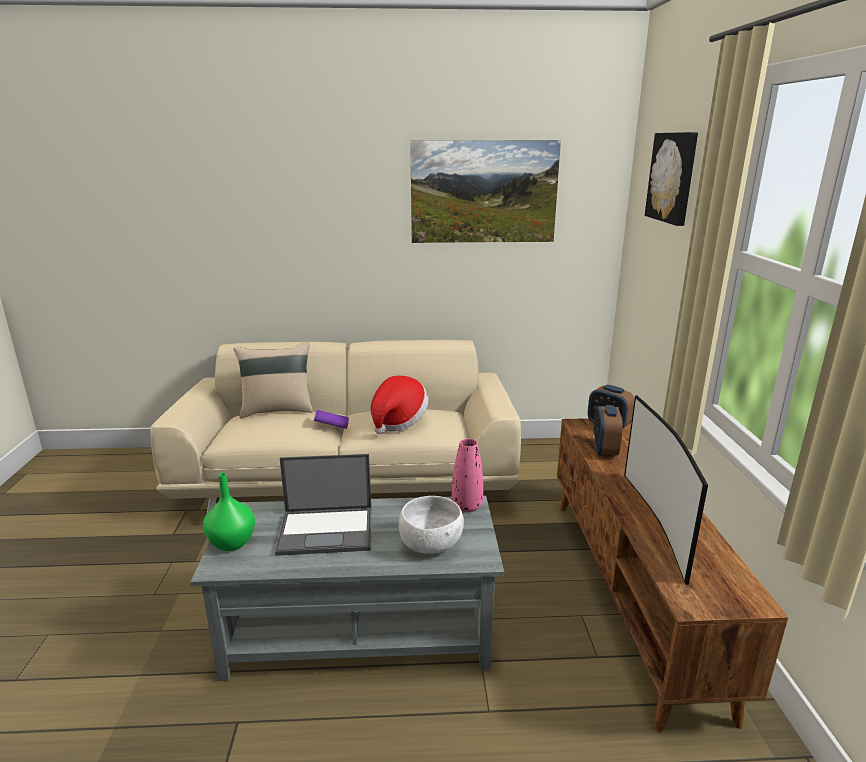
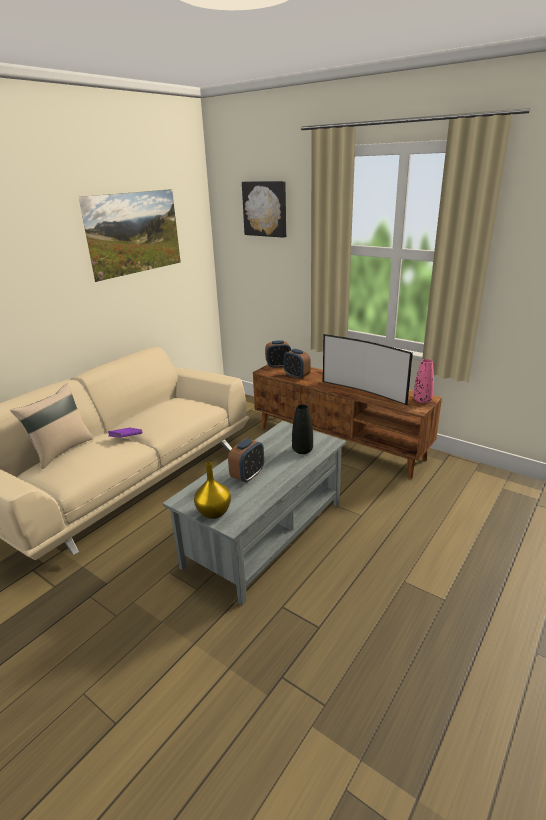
camera: 50 degrees left, 5 degrees up
green vase [203,473,255,551] -> yellow vase [194,462,231,519]
laptop [275,454,371,556] -> alarm clock [228,438,264,483]
hat [370,376,428,434] -> none
white bowl [399,496,464,554] -> black vase [292,404,313,454]
pink vase [452,439,483,512] -> pink vase moved to [413,359,434,403]

